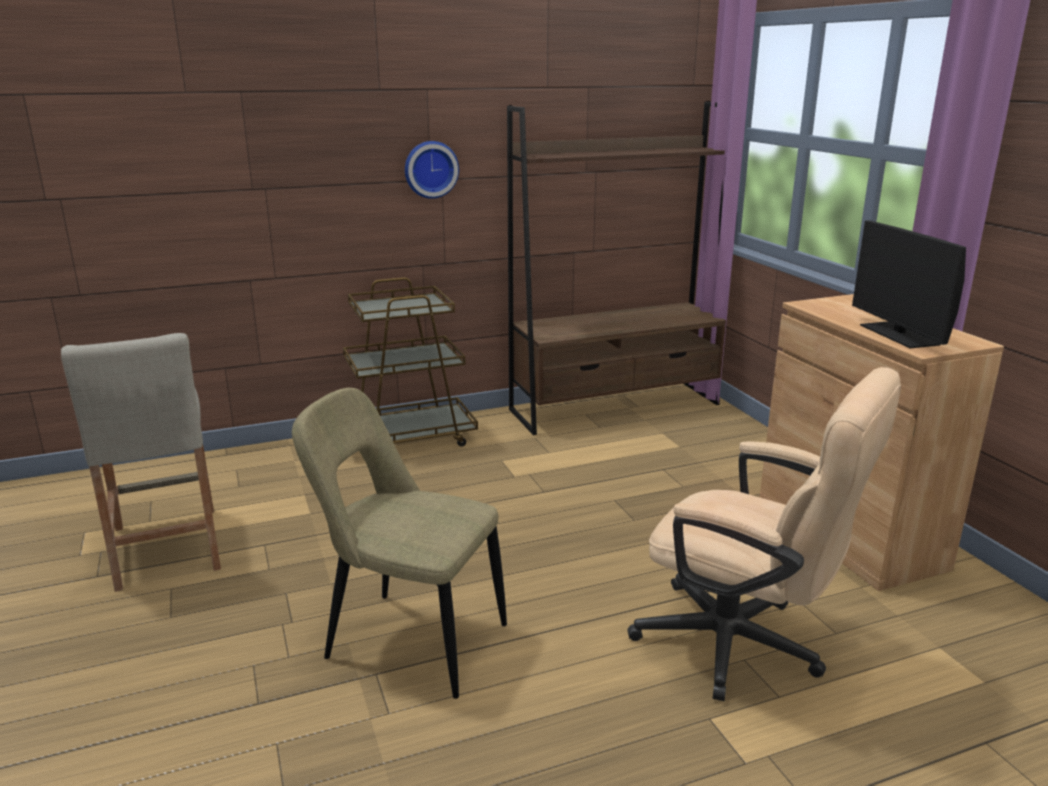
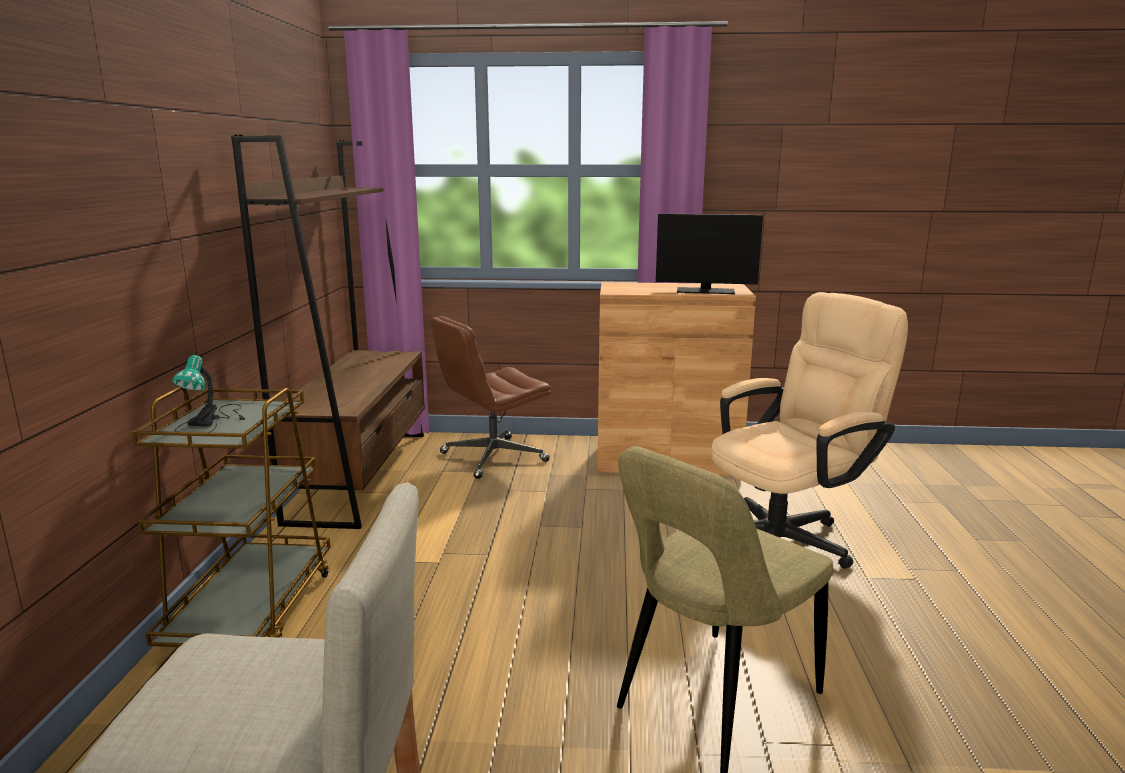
camera: 65 degrees left, 5 degrees down
wall clock [405,141,459,199] -> none
none -> table lamp [171,355,245,432]
none -> brown office chair [430,316,551,479]

